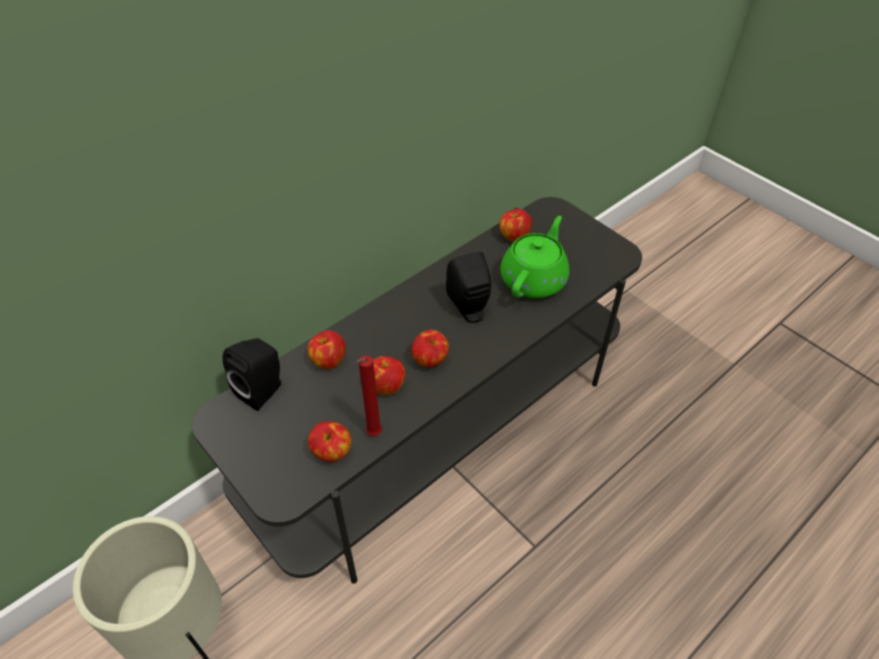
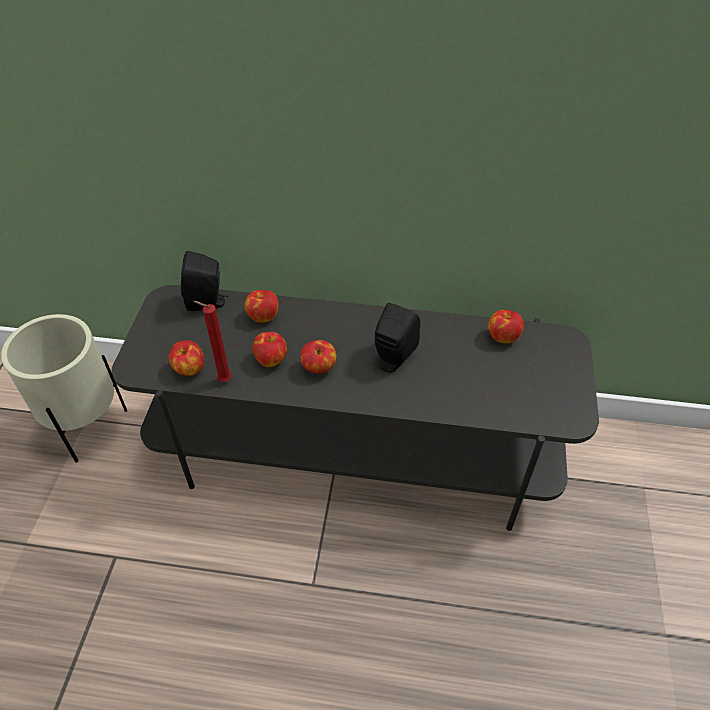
camera: 50 degrees right, 0 degrees up
green teapot [500,216,569,298] -> none

